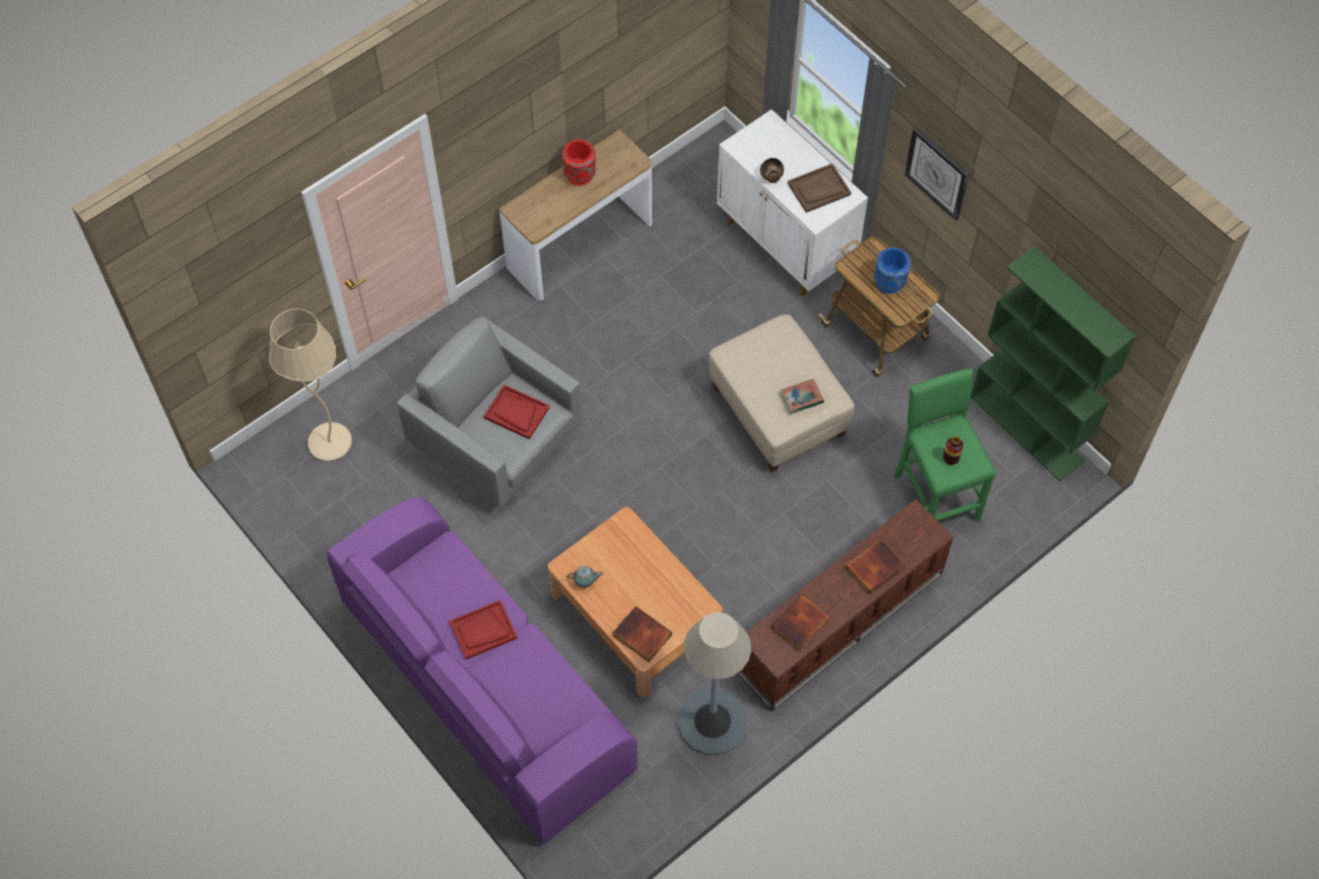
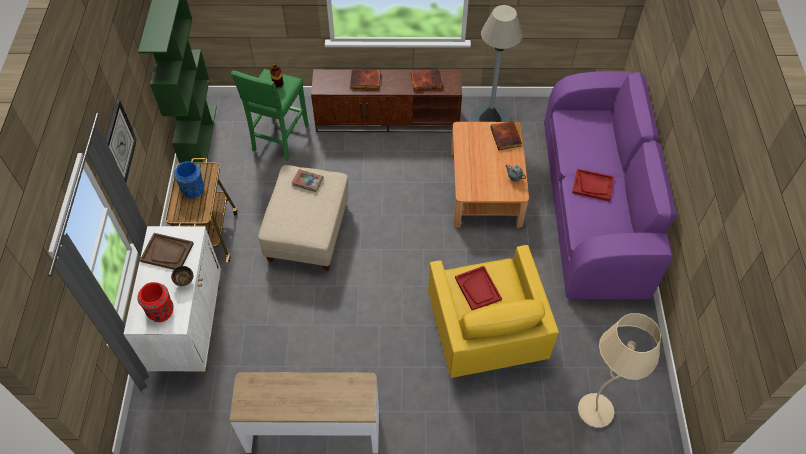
camera: 140 degrees left, 5 degrees down
grey armchair [397,316,582,508] -> yellow armchair [428,245,559,378]
red vase [562,140,596,186] -> red vase moved to [138,282,174,322]

